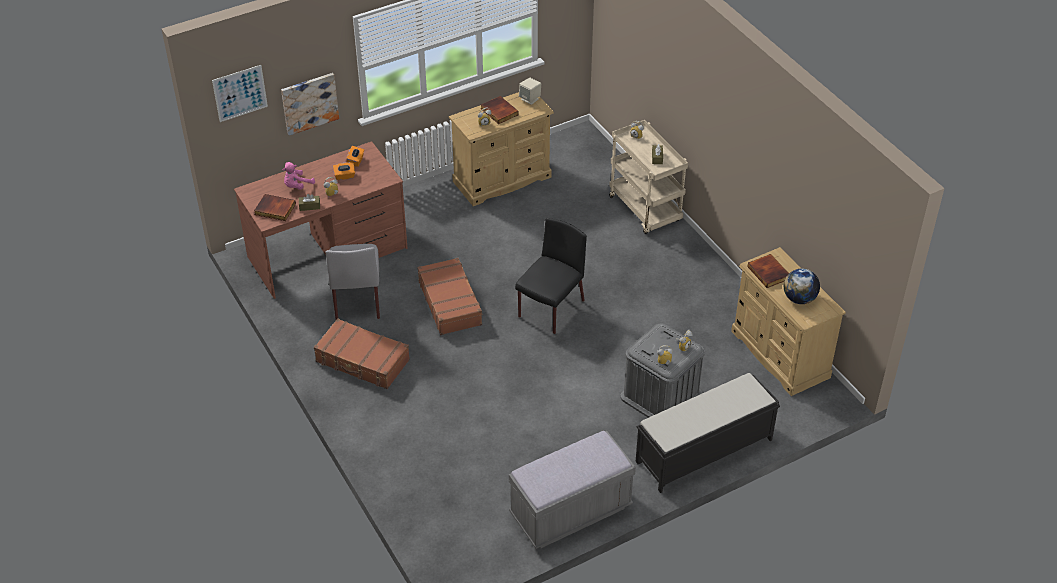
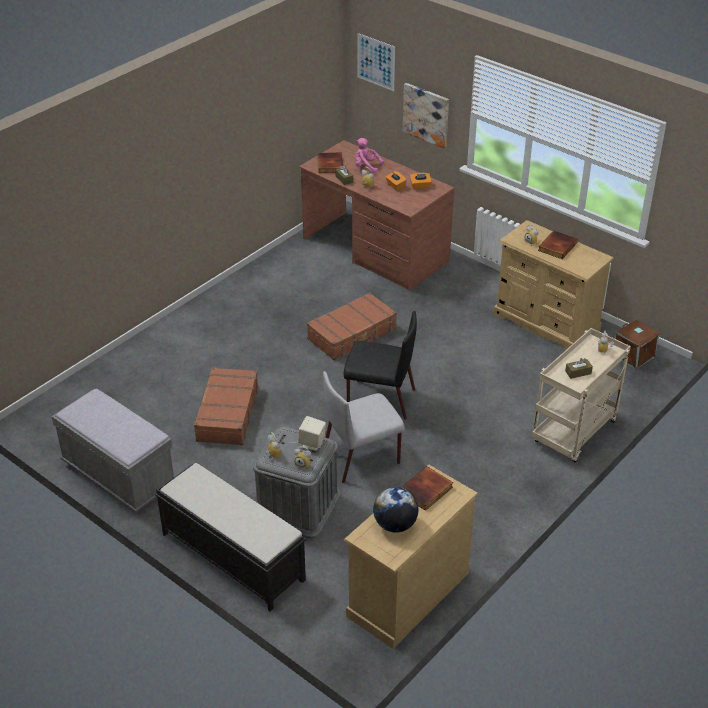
camera: 70 degrees right, 5 degrees down
brown suitcase [314,318,410,389] -> brown suitcase moved to [193,367,258,445]
grey chair [326,244,380,319] -> grey chair moved to [323,371,405,483]
beige speaker [519,78,541,105] -> beige speaker moved to [298,416,326,451]
none -> brown storage box [615,320,660,369]

